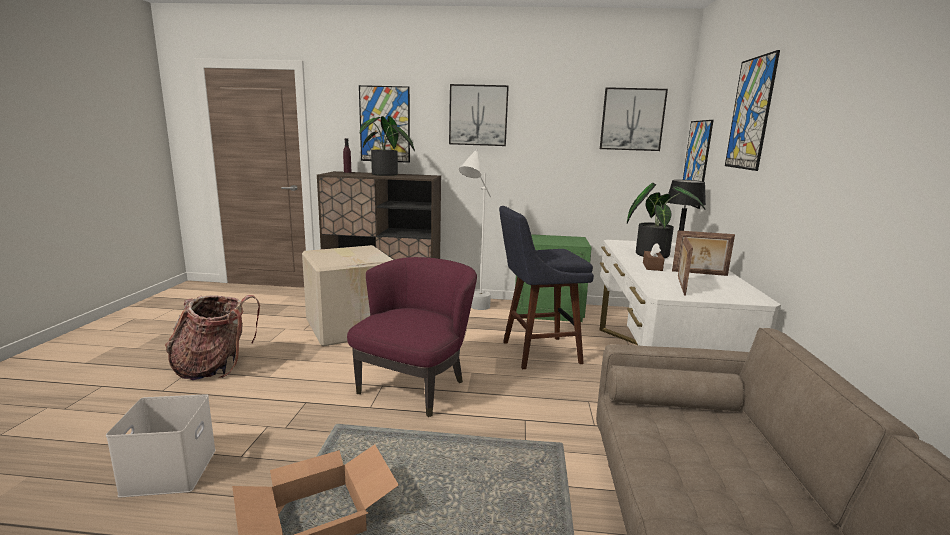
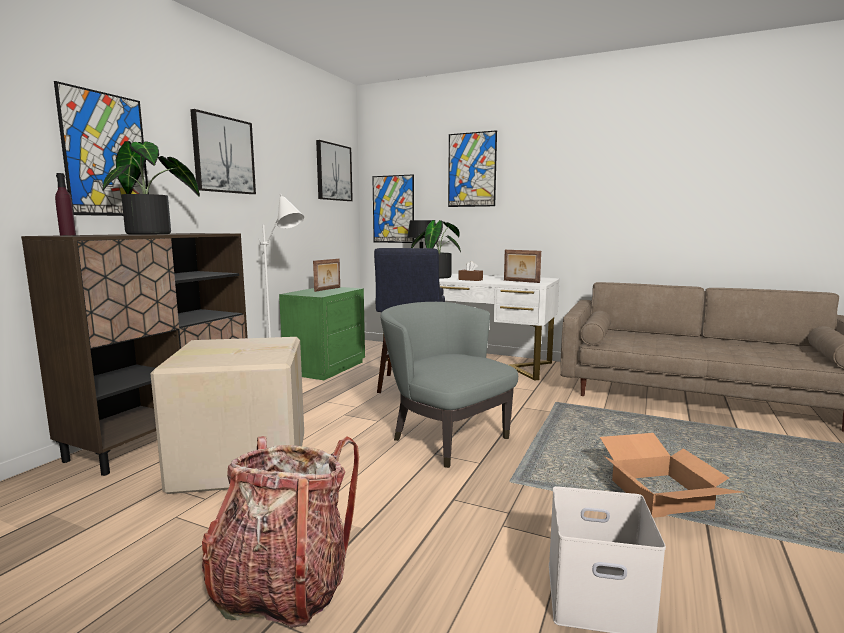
camera: 70 degrees left, 5 degrees down
purple armchair [347,257,477,417] -> grey armchair [380,302,518,468]
picture frame [672,230,735,276] -> picture frame moved to [313,259,340,292]

